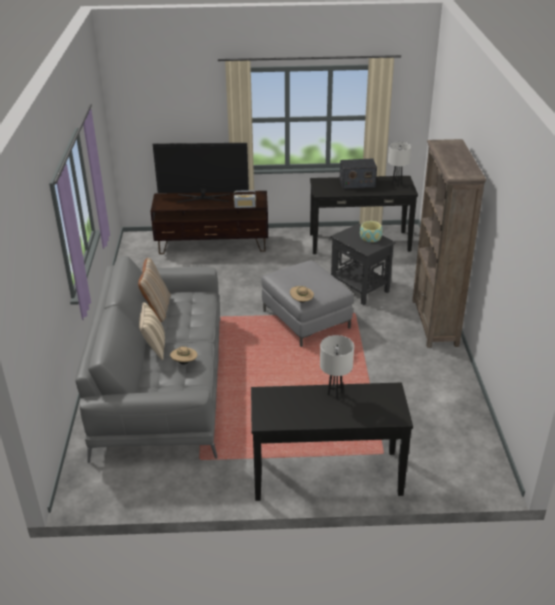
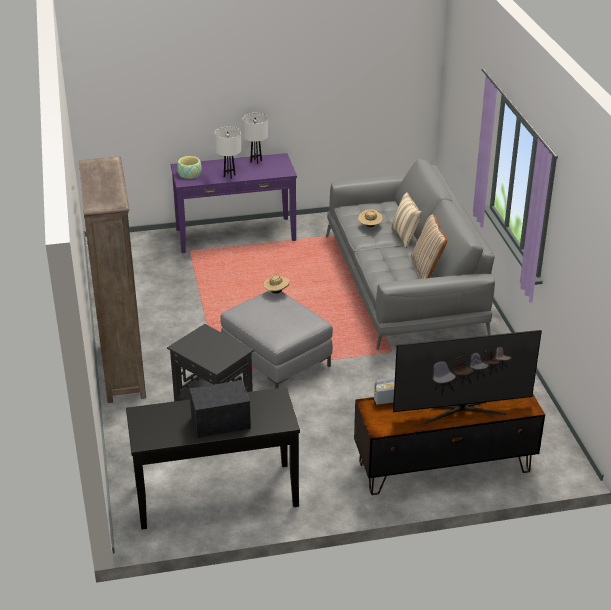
camera: 170 degrees right, 0 degrees up
black console table [251,382,413,501] -> purple console table [171,153,297,253]
bowl [360,221,383,242] -> bowl moved to [177,156,202,179]
white table lamp [388,142,411,187] -> white table lamp moved to [242,113,268,164]

